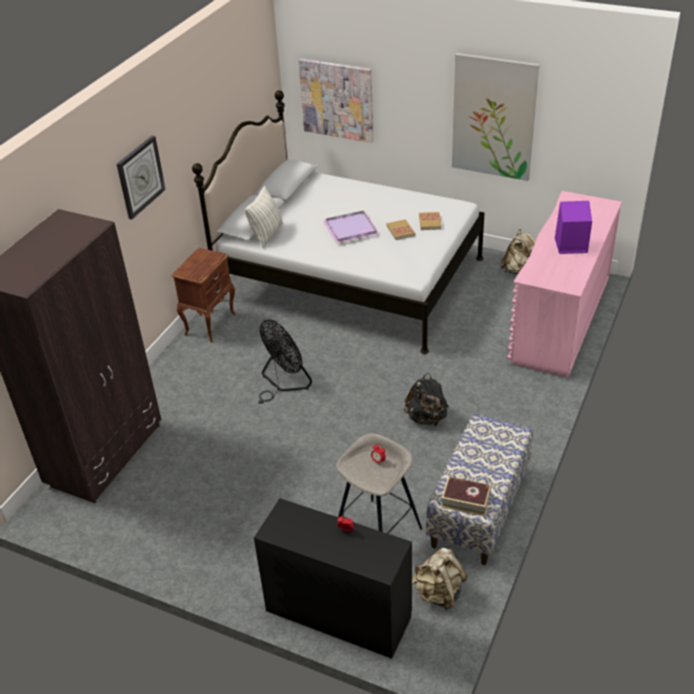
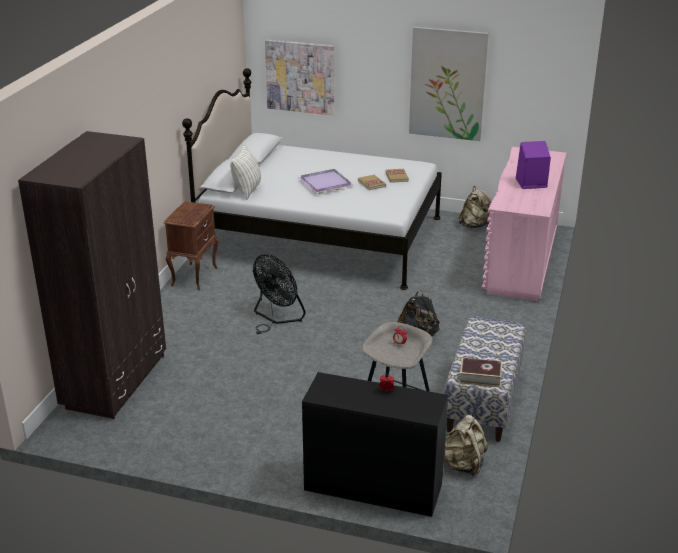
camera: 10 degrees left, 10 degrees down
wall clock [117,136,166,219] -> none

